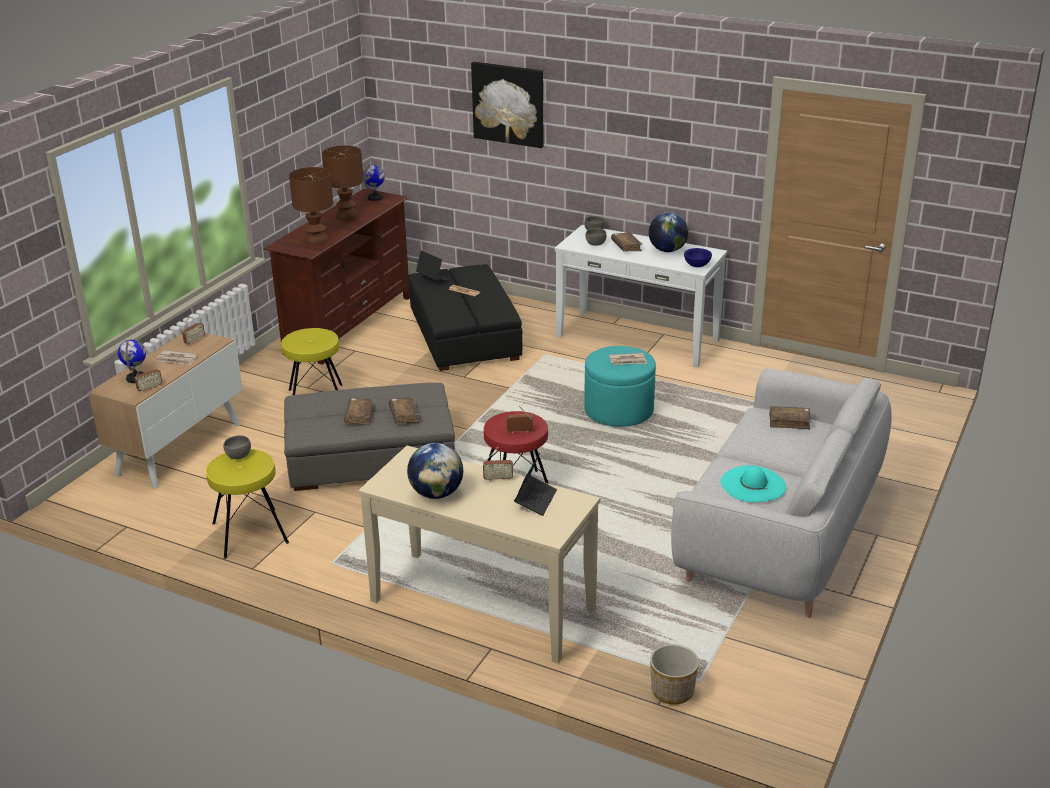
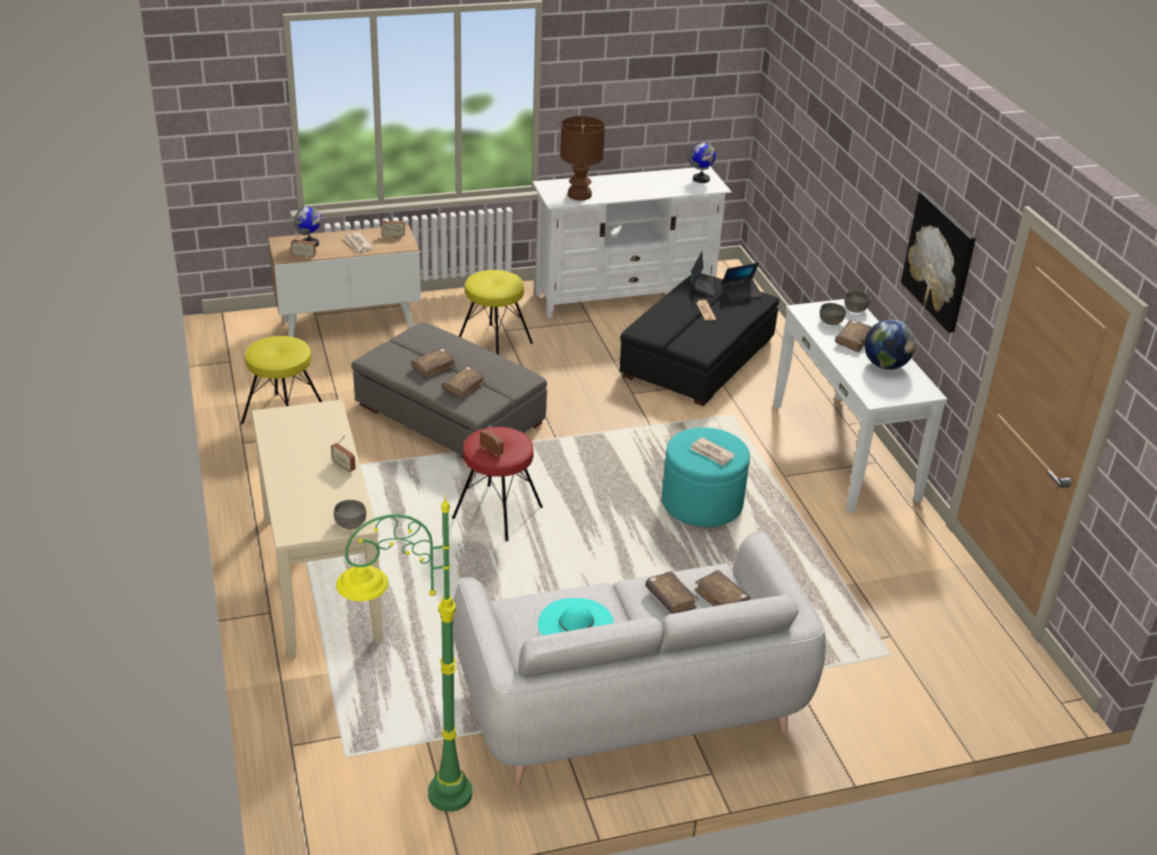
camera: 45 degrees right, 5 degrees up
grey bowl [223,435,251,459] -> grey bowl moved to [334,500,366,529]
brown tv stand [263,189,410,365] -> white tv stand [532,166,732,318]
brown table lamp [322,145,364,221] -> none
globe [407,443,463,499] -> none
picture [471,62,543,148] -> picture moved to [901,191,976,333]
laptop [514,453,557,516] -> laptop moved to [721,262,762,303]
planter [650,644,699,705] -> none
blue bowl [684,248,712,267] -> none
none -> green floor lamp [336,495,472,812]
none -> brown book [645,571,699,614]

